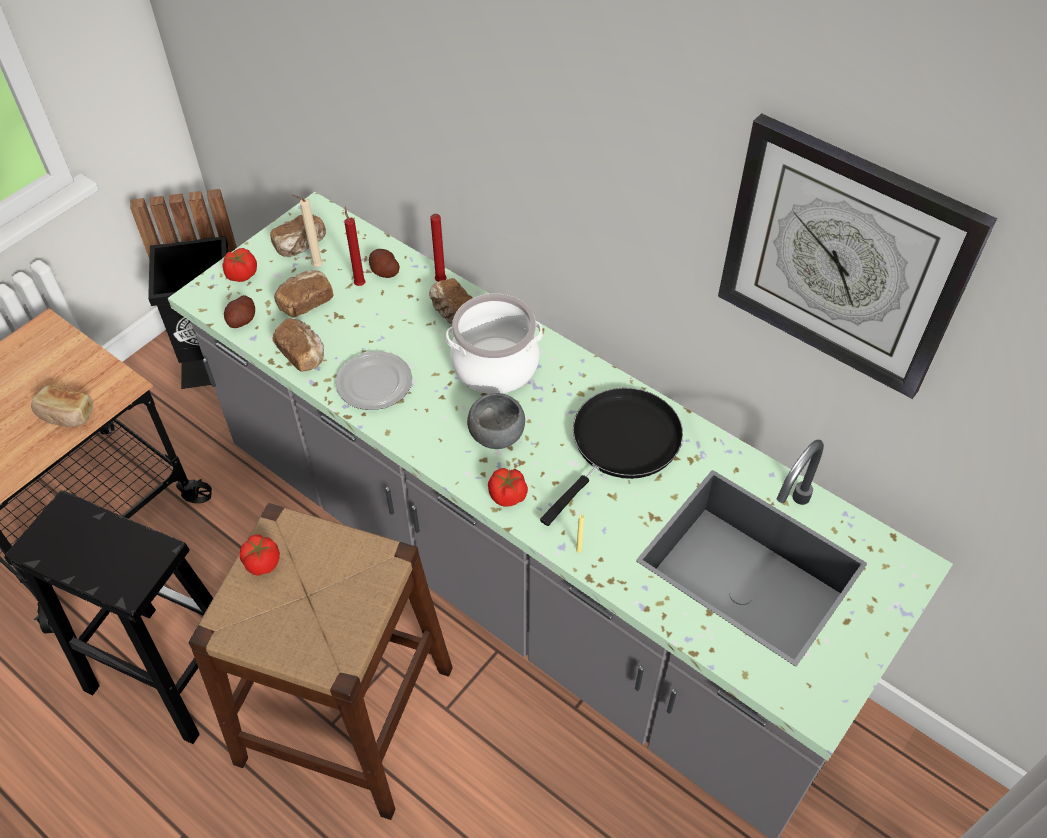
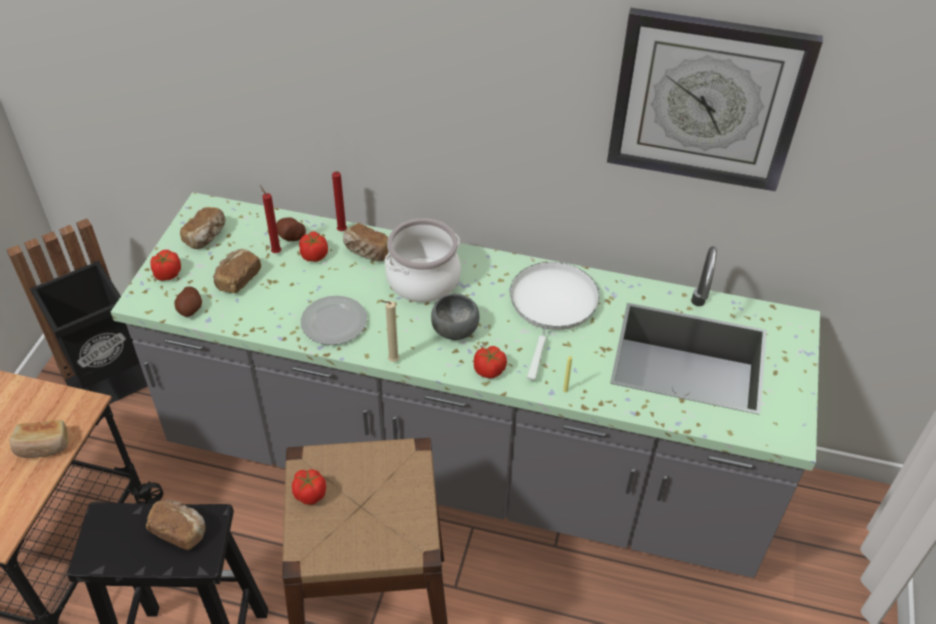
camera: 25 degrees left, 5 degrees down
bread [272,318,324,372] -> bread moved to [146,500,205,550]
beige candle [293,195,323,267] -> beige candle moved to [381,301,399,362]
black frying pan [540,388,683,526] -> white frying pan [510,262,600,380]
none -> tomato [299,231,328,262]

